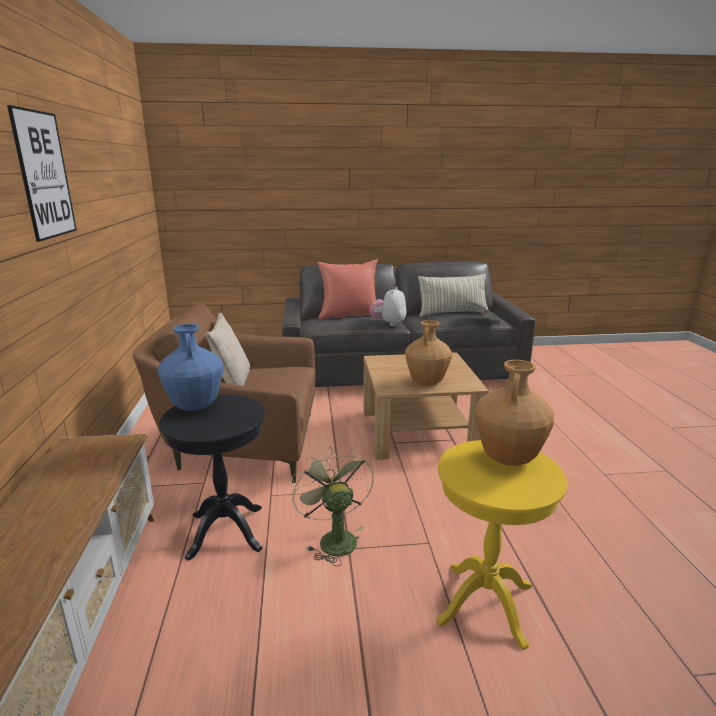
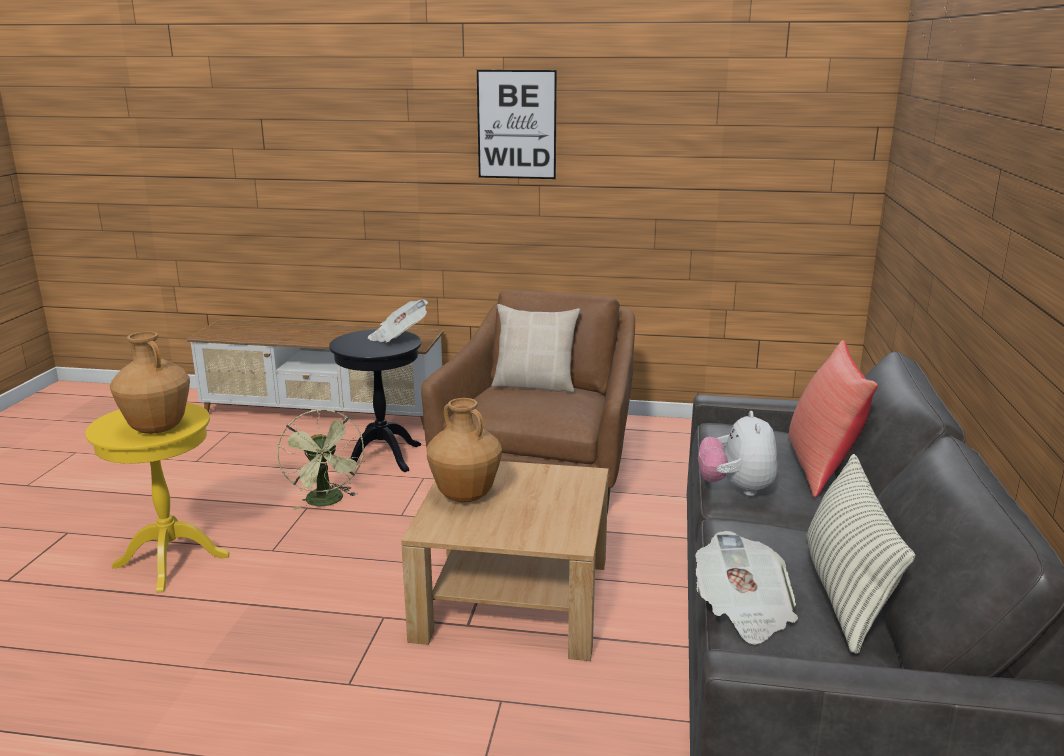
camera: 105 degrees right, 0 degrees up
blue vase [158,324,223,411] -> newspaper [368,300,428,343]
green fan [292,447,374,566] -> green fan turned 75 degrees clockwise [277,409,364,510]
plush toy [369,287,406,326] -> plush toy turned 120 degrees counterclockwise [698,411,777,496]

